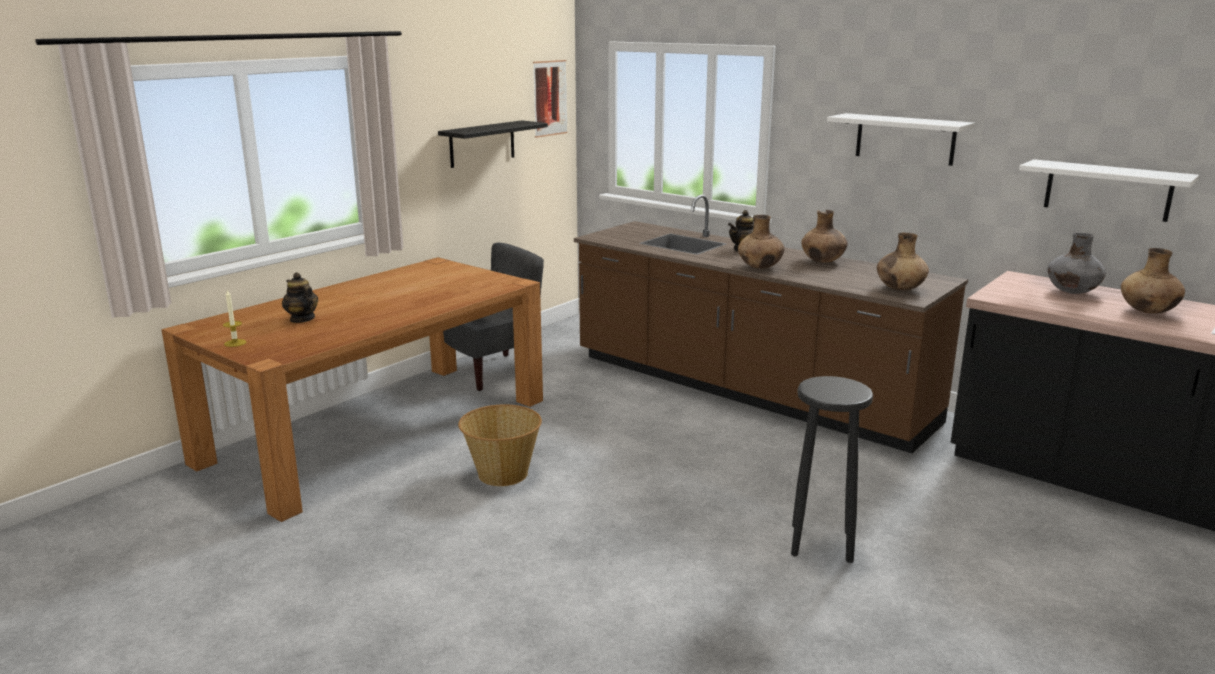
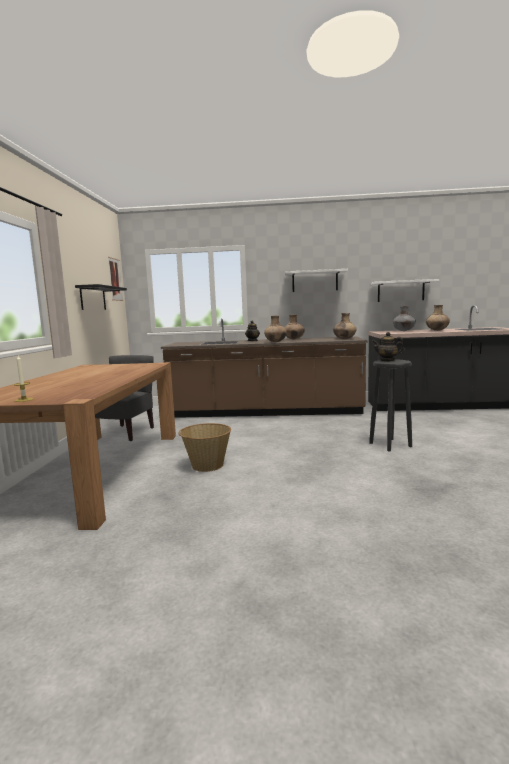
camera: 35 degrees left, 10 degrees down
teapot [282,272,318,323] -> teapot moved to [372,332,405,362]

